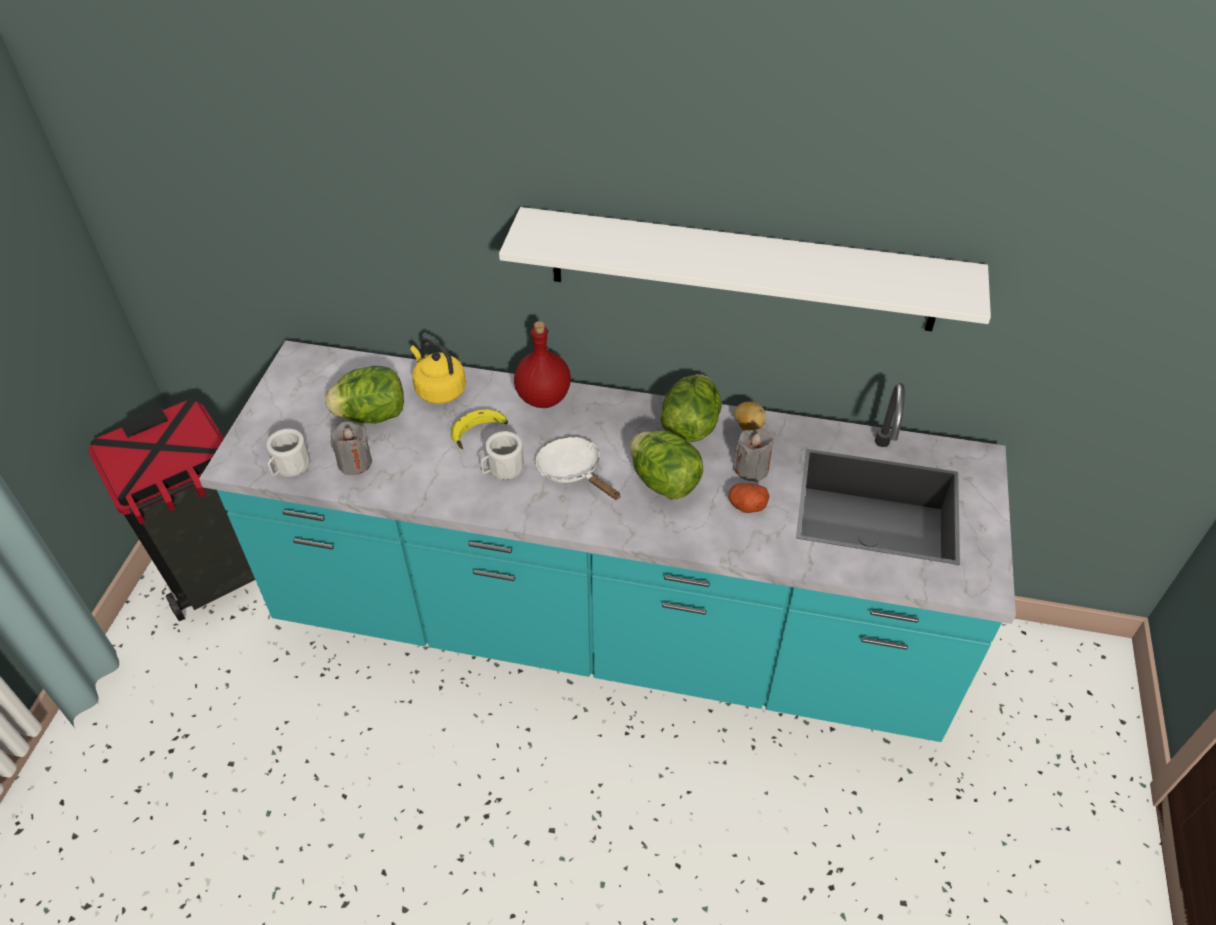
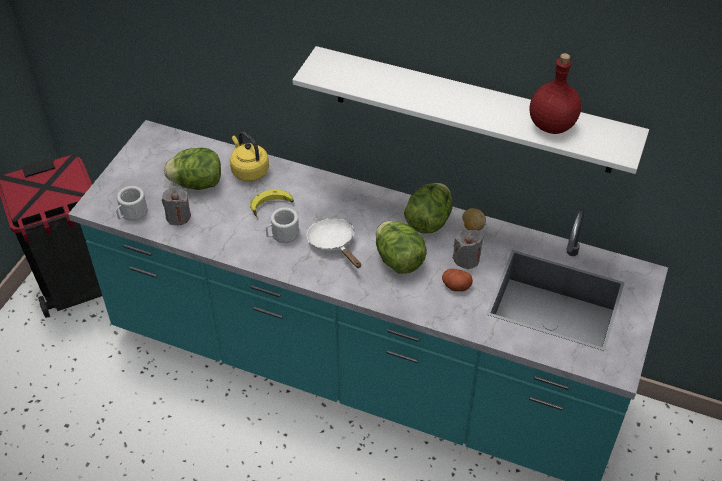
camera: 10 degrees right, 0 degrees up
red bottle [514,321,571,408] -> red bottle moved to [529,53,581,134]

